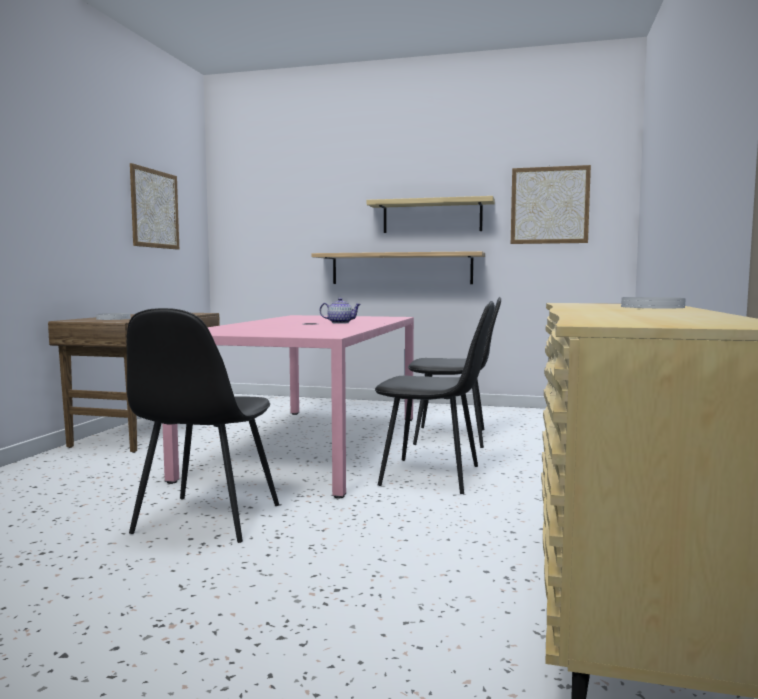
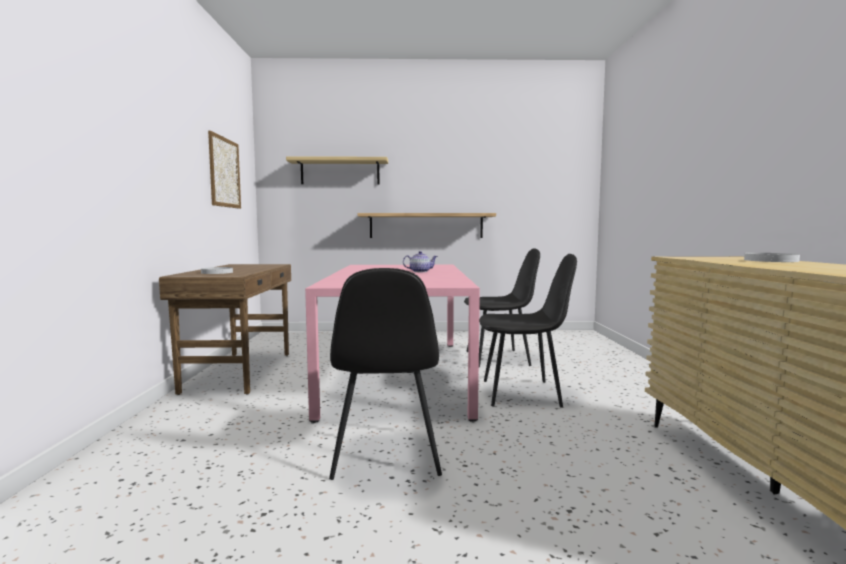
camera: 15 degrees left, 0 degrees up
shelf [366,196,495,233] -> shelf moved to [286,156,388,184]
picture [511,165,591,244] -> none

